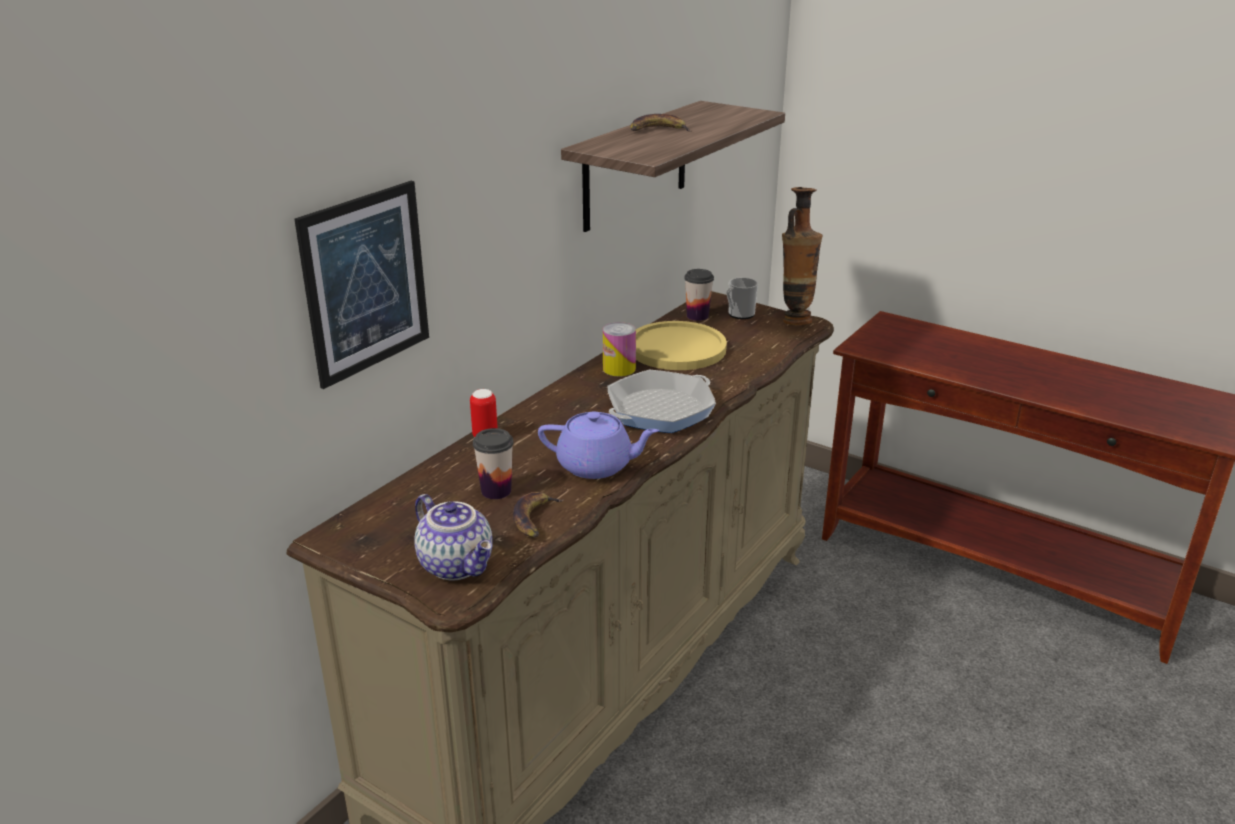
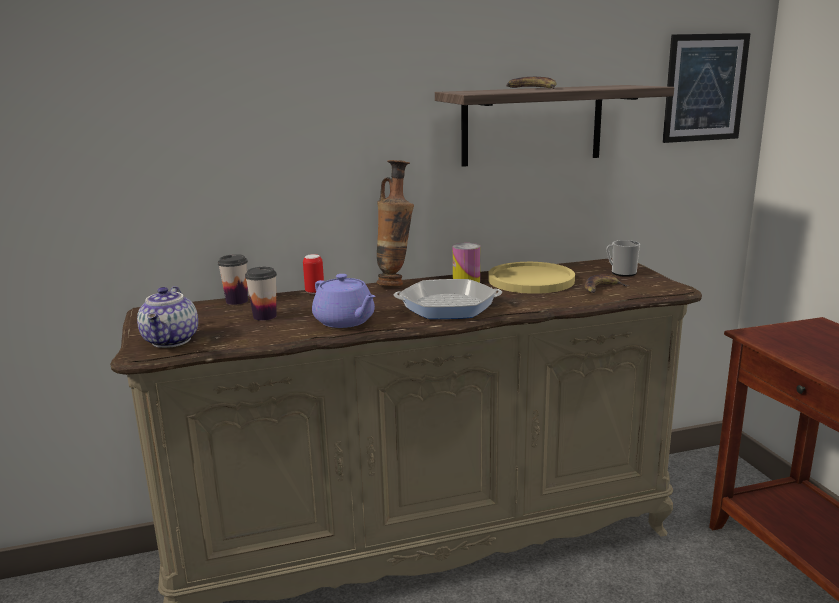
camera: 40 degrees right, 10 degrees down
picture [294,181,429,389] -> picture moved to [662,33,751,143]
banana [513,492,564,538] -> banana moved to [585,274,629,293]
cup [684,269,714,321] -> cup moved to [218,254,248,305]
vase [782,187,822,325] -> vase moved to [377,160,414,286]

